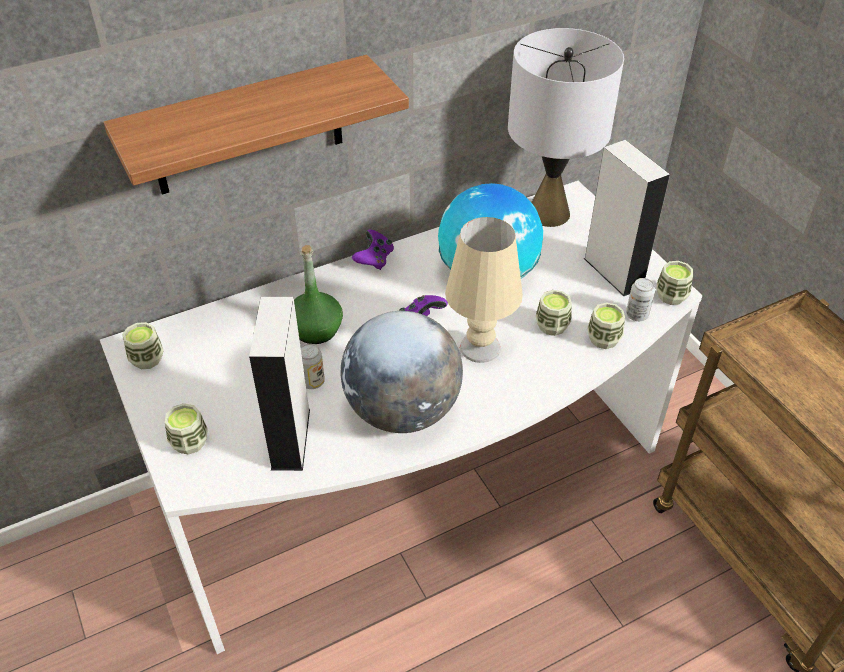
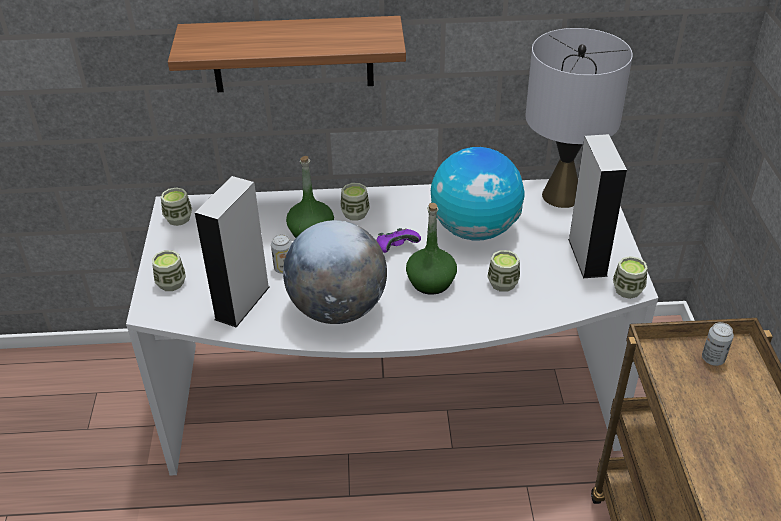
camera: 25 degrees right, 5 degrees down
purple game controller [352,230,394,270] -> none
beige table lamp [445,217,523,363] -> green bottle [406,203,457,295]
cup [587,302,625,349] -> cup moved to [340,183,370,221]
can [626,278,655,321] -> can moved to [702,322,734,366]

